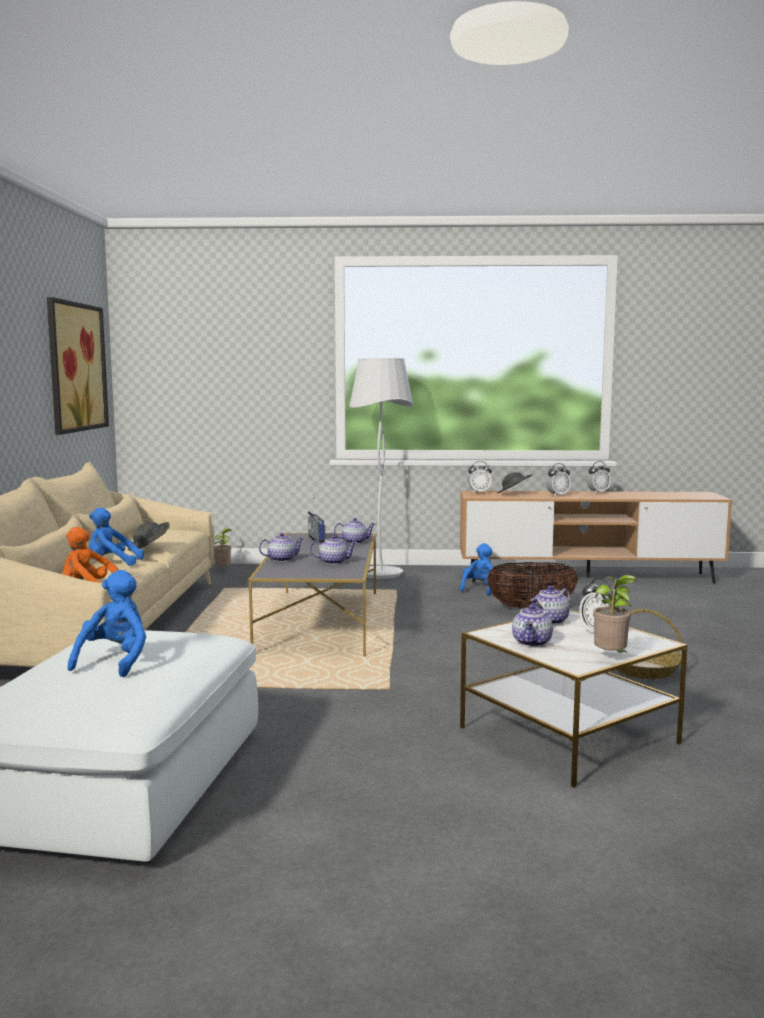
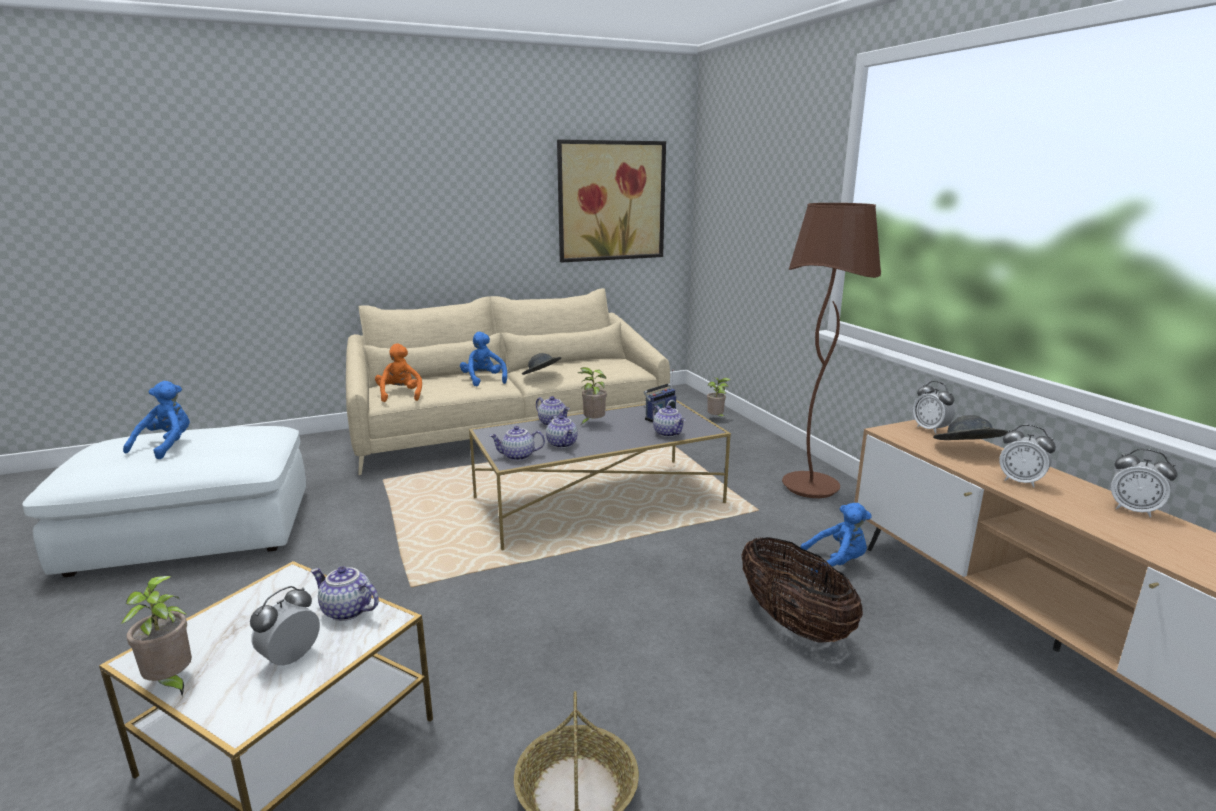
camera: 65 degrees right, 10 degrees up
blue plush toy [68,570,146,677] -> blue plush toy turned 60 degrees counterclockwise [123,381,190,460]
white floor lamp [349,358,413,579] -> brown floor lamp [782,203,881,498]
teapot [512,604,553,647] -> teapot moved to [489,426,545,461]
none -> potted plant [578,367,607,425]

